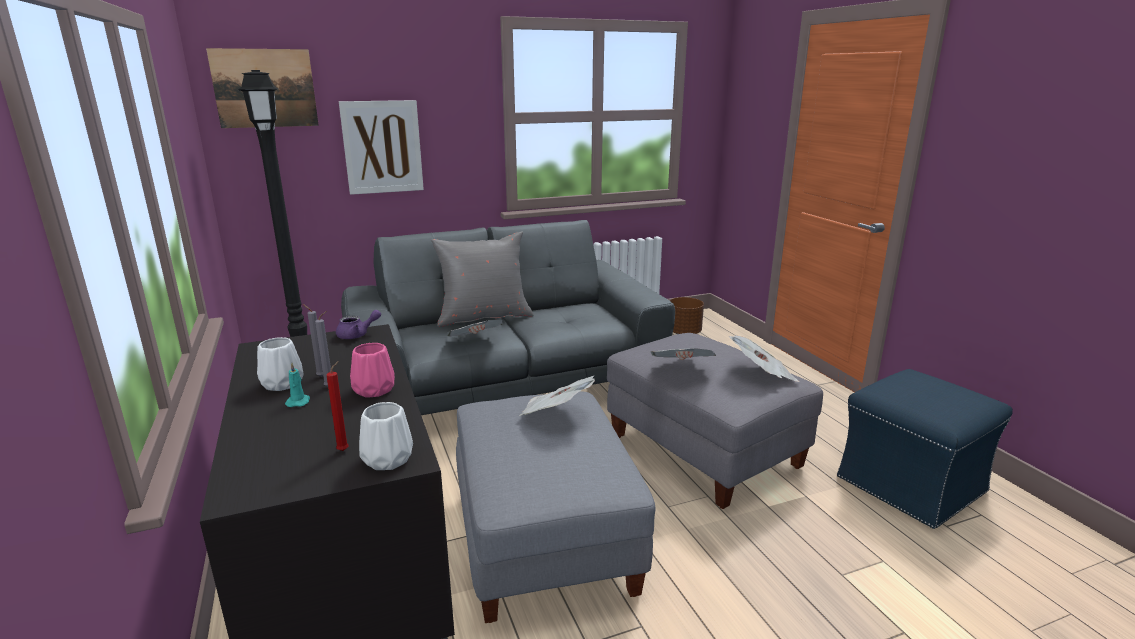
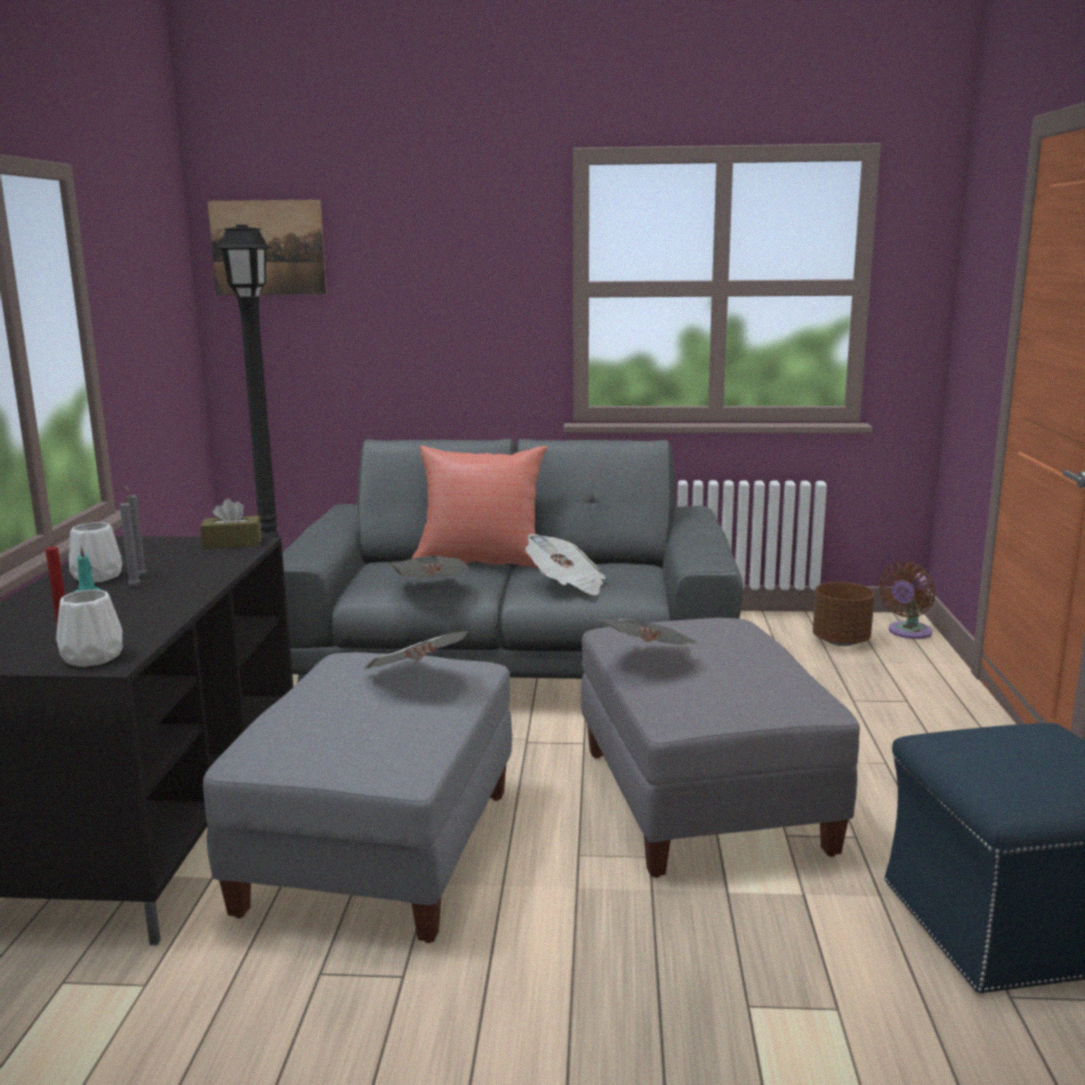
camera: 25 degrees right, 5 degrees down
purple teapot [336,310,381,339] -> brown tissue box [200,499,262,549]
picture [339,100,424,195] -> none
pink vase [350,343,395,398] -> none
grey pillow [431,231,533,327] -> red pillow [412,445,547,568]
newspaper [729,336,800,382] -> newspaper moved to [526,534,606,595]
none -> brown fan [879,562,936,639]

